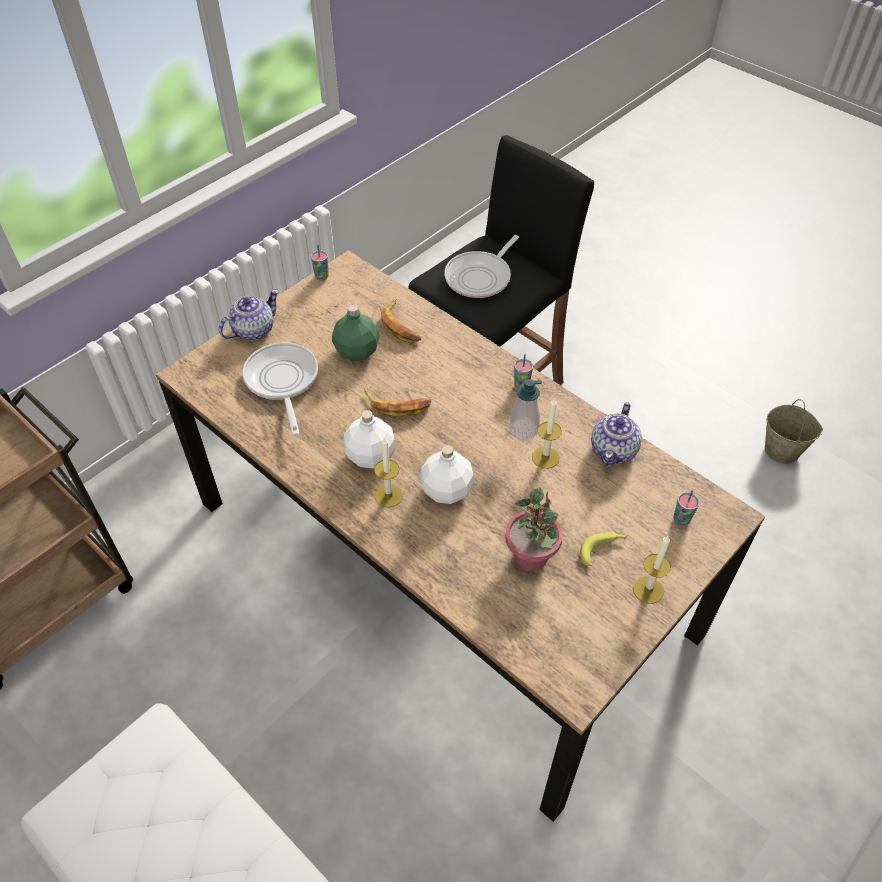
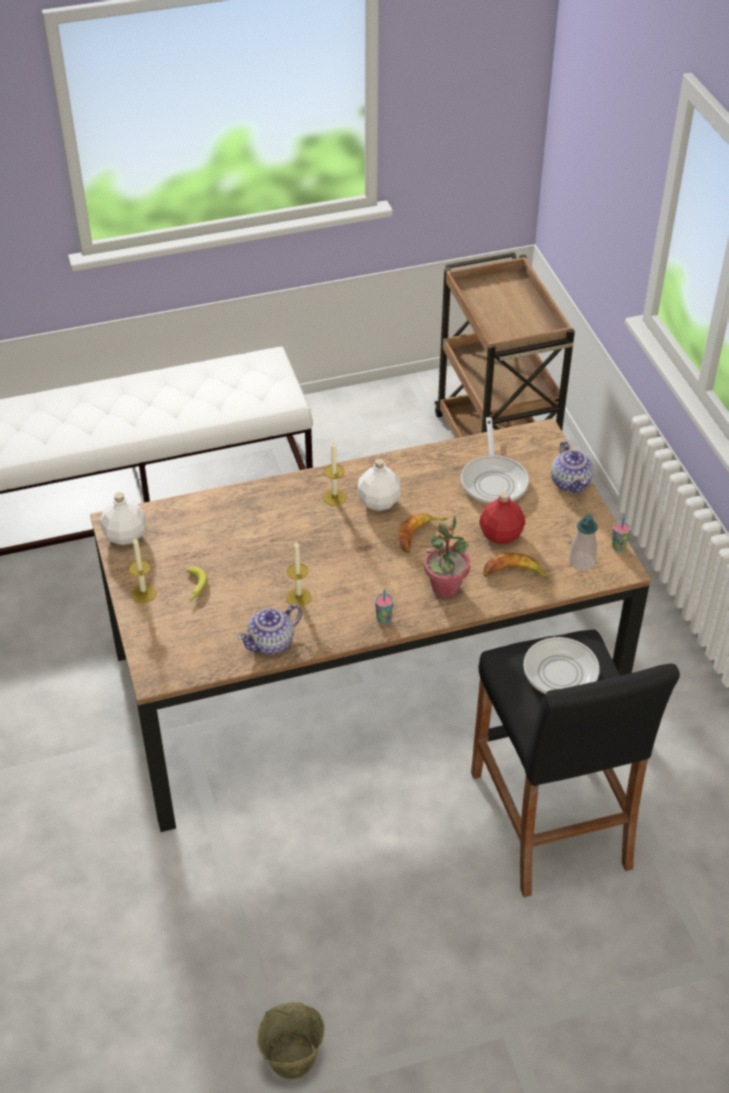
camera: 120 degrees right, 5 degrees down
frying pan [242,343,318,436] -> frying pan turned 75 degrees clockwise [461,417,529,504]
green bottle [332,305,380,361] -> red bottle [479,492,525,544]
white bottle [420,445,474,504] -> white bottle moved to [100,492,146,545]
potted plant [505,488,563,571] -> potted plant moved to [424,516,470,597]
soap dispenser [510,379,542,439] -> soap dispenser moved to [569,514,598,570]
teapot [591,402,642,466] -> teapot turned 90 degrees counterclockwise [237,604,302,655]
cup [673,490,699,526] -> none

